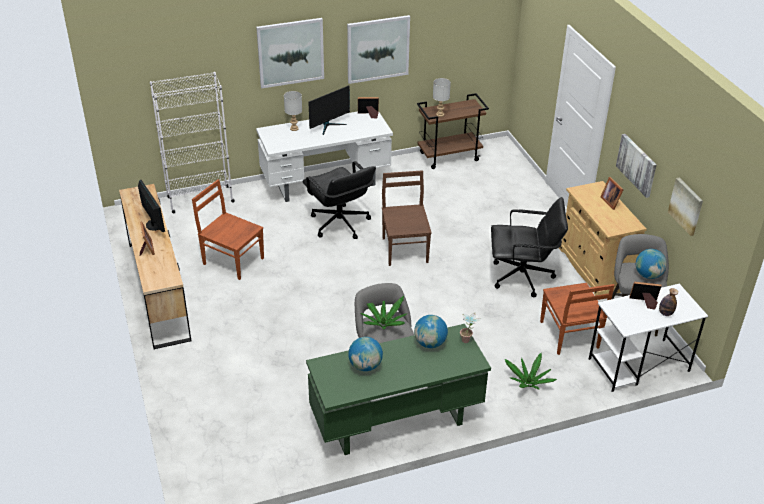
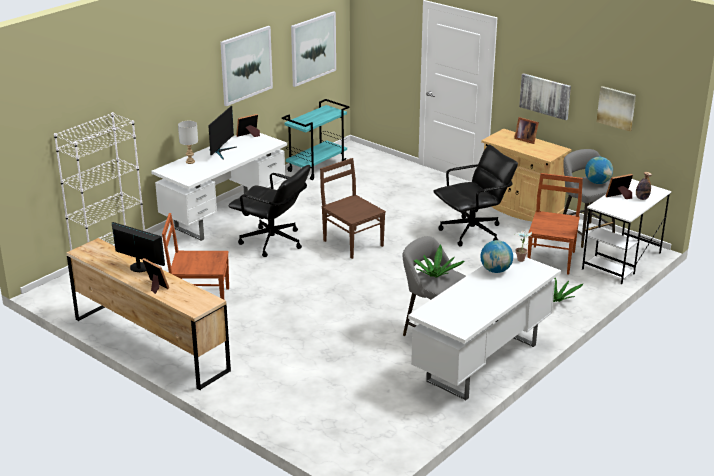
camera: 30 degrees left, 10 degrees down
picture [256,18,324,89] -> picture moved to [291,11,336,87]
green desk [306,324,491,455] -> white desk [408,252,561,401]
globe [348,337,383,371] -> none
brown cart [417,93,489,169] -> turquoise cart [282,99,349,180]
grey table lamp [433,78,451,117] -> none
brown chair [540,283,615,355] -> brown chair turned 120 degrees counterclockwise [527,173,583,275]

